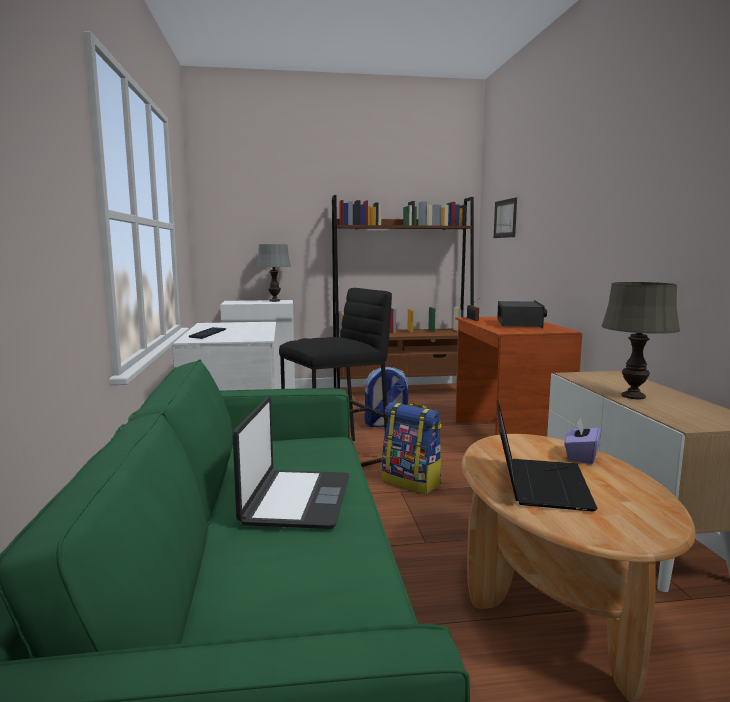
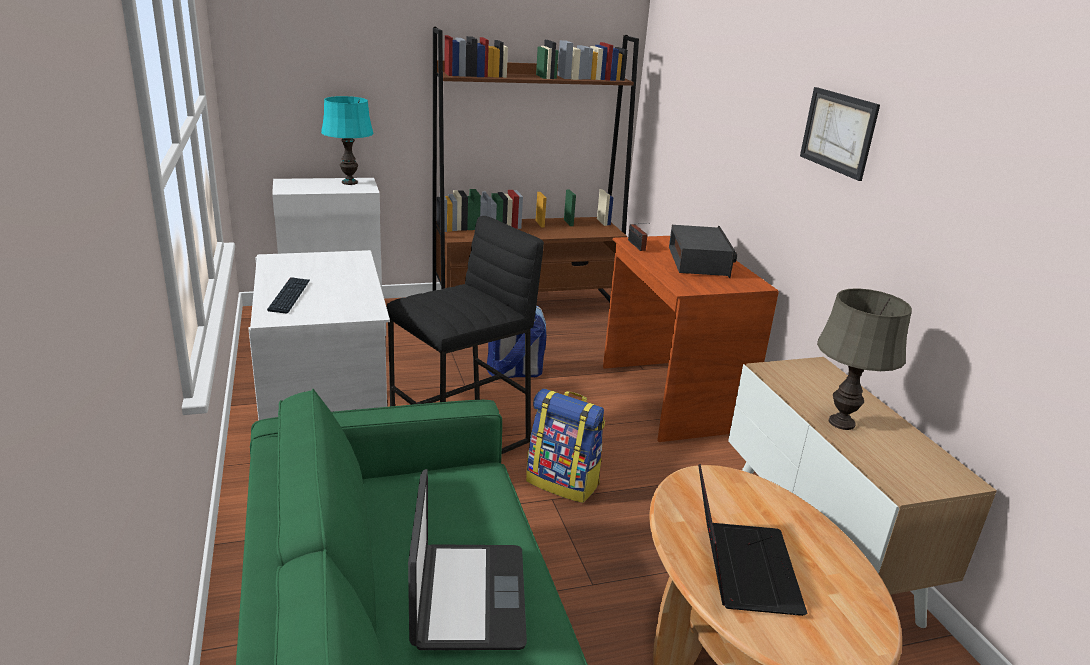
camera: 10 degrees left, 15 degrees up
grey table lamp [256,244,291,302] -> turquoise table lamp [321,96,374,185]
picture [494,197,517,238] -> picture moved to [800,87,880,181]
purple tissue box [564,417,601,464] -> none

